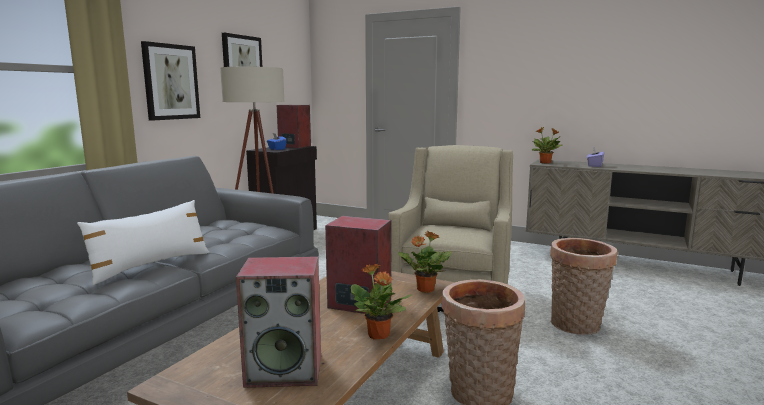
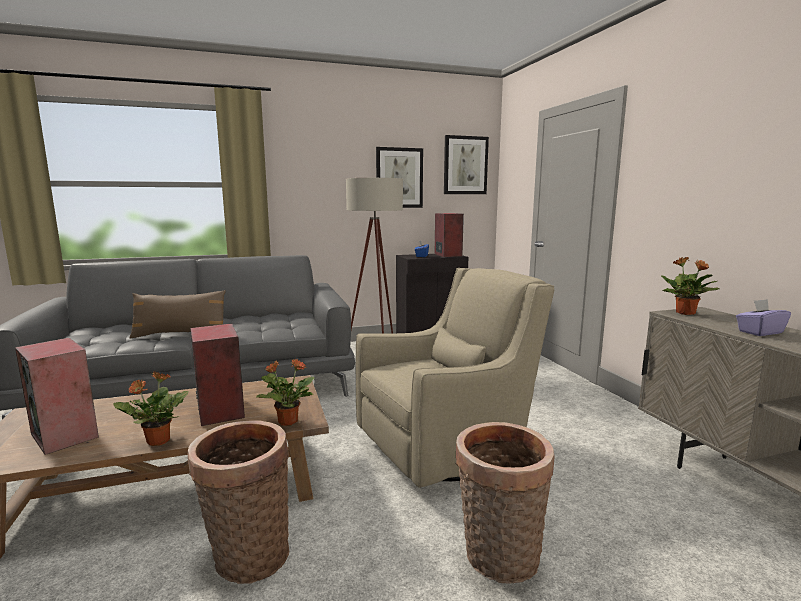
camera: 45 degrees right, 0 degrees up
white pillow [77,200,210,285] -> brown pillow [130,290,226,339]
picture [141,41,200,121] -> picture moved to [444,135,489,194]

